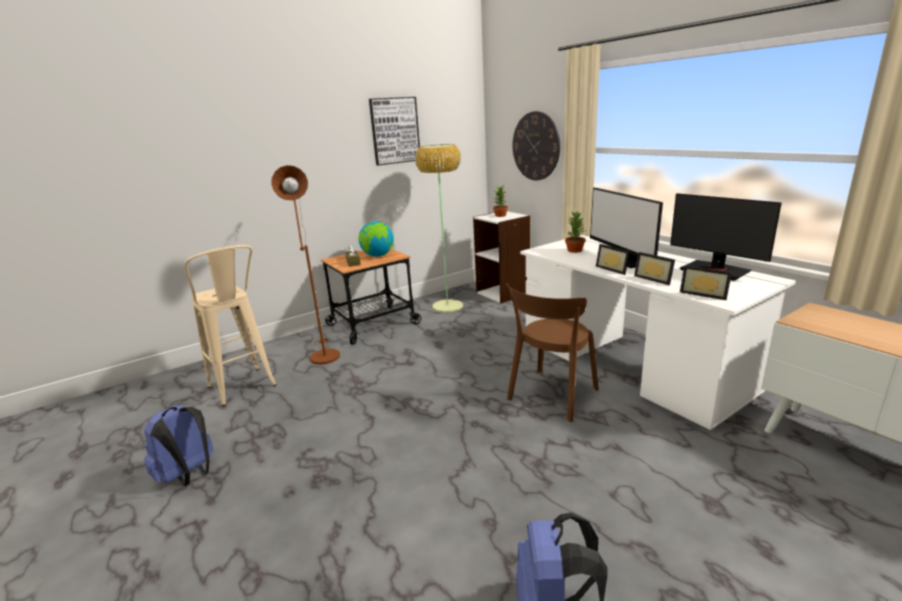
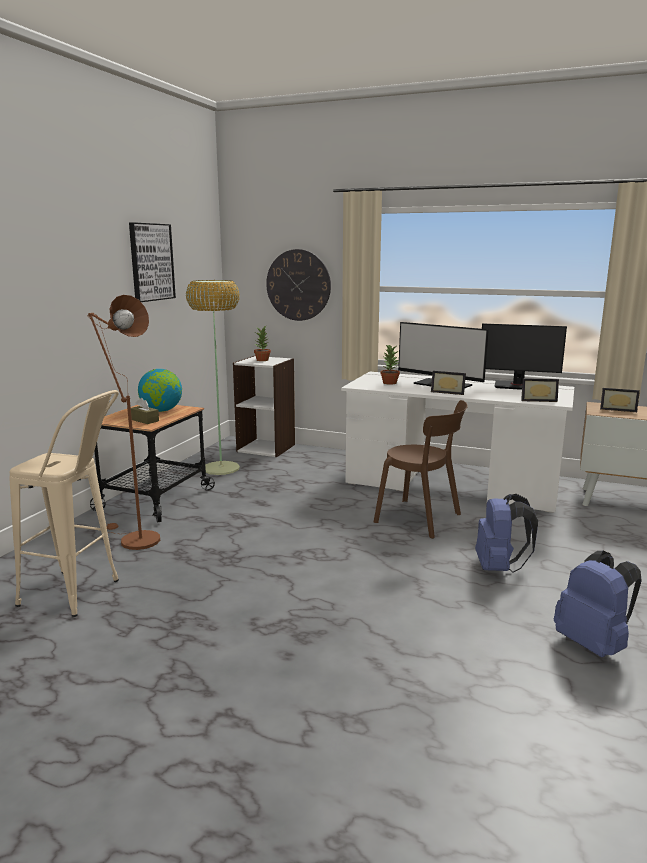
camera: 35 degrees left, 5 degrees down
blue backpack [144,405,214,486] -> blue backpack moved to [475,494,538,573]
brown chair [506,283,599,422] -> brown chair turned 60 degrees counterclockwise [374,400,468,539]
picture frame [634,252,675,285] -> picture frame moved to [600,388,640,412]

